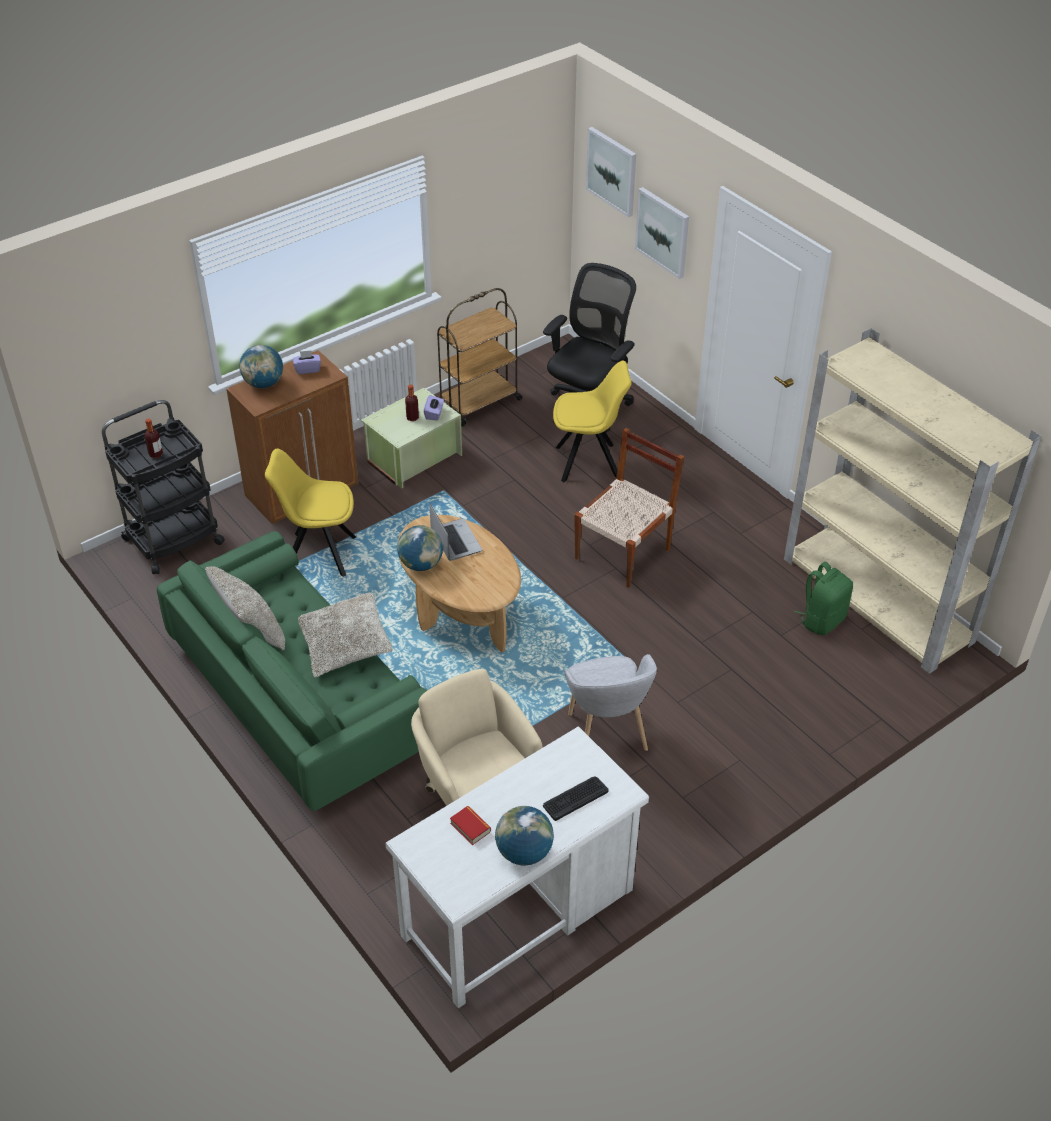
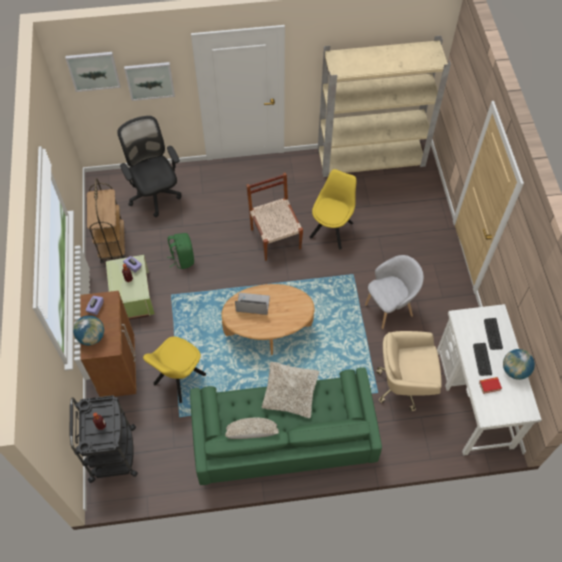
camera: 60 degrees left, 15 degrees up
globe [397,525,443,571] -> none
yellow chair [553,360,631,482] -> yellow chair moved to [310,169,356,250]
grey armchair [564,654,657,751] -> grey armchair turned 45 degrees counterclockwise [365,255,424,330]
green backpack [794,562,853,635] -> green backpack moved to [167,233,194,269]
none -> keyboard [473,343,492,376]

